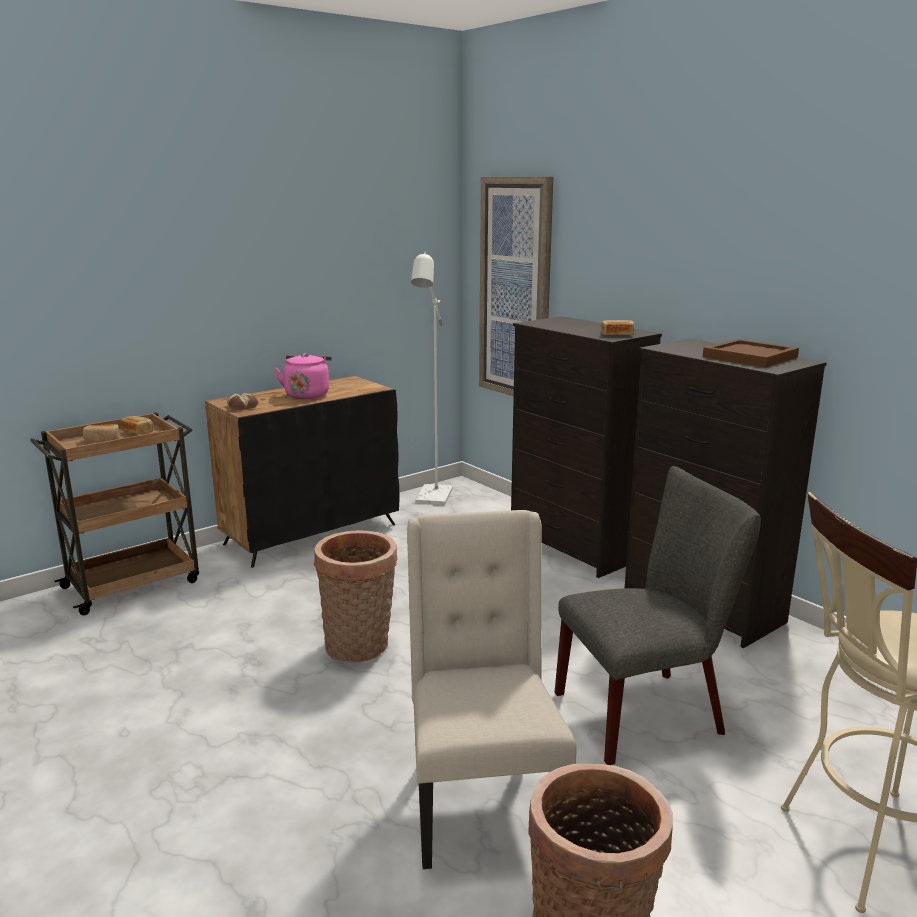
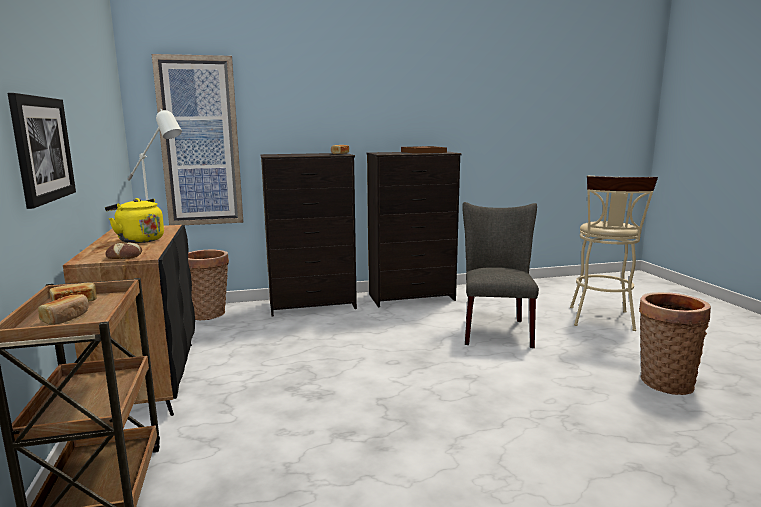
camera: 65 degrees left, 5 degrees down
pink kettle [274,353,332,399] -> yellow kettle [105,198,164,243]
basket [314,530,397,663] -> basket moved to [188,250,229,320]
beige chair [407,510,576,869] -> none
none -> picture [7,93,76,209]

